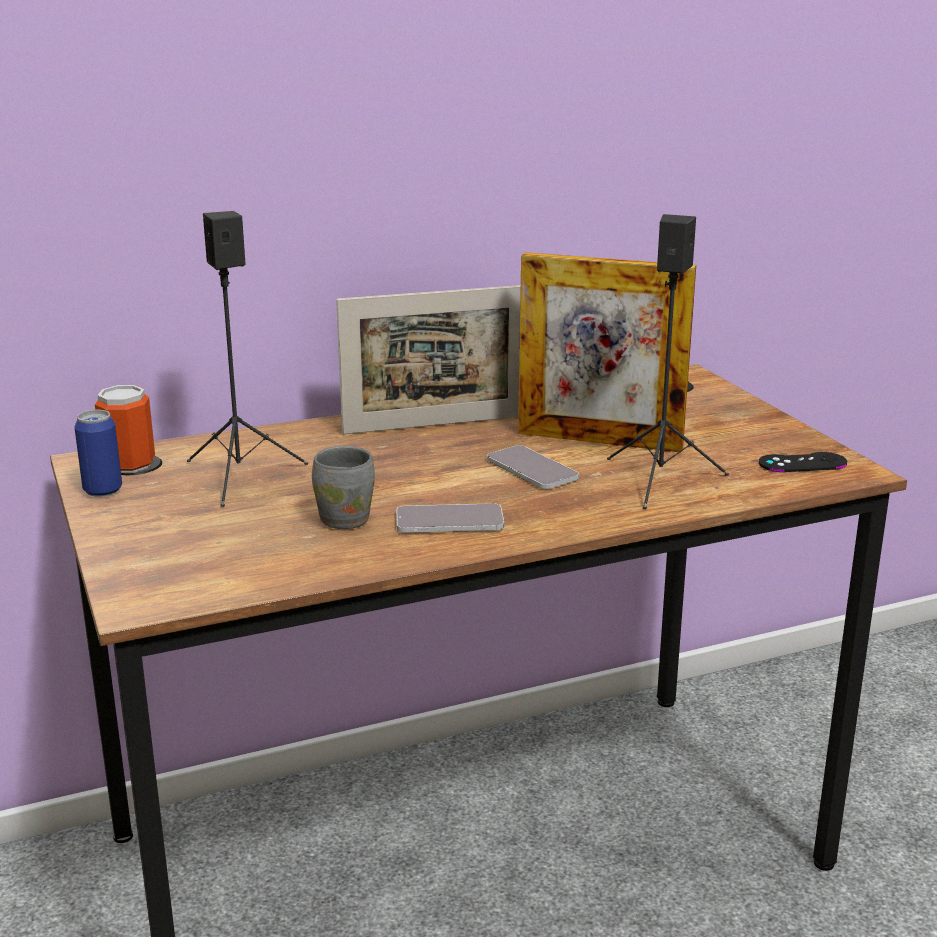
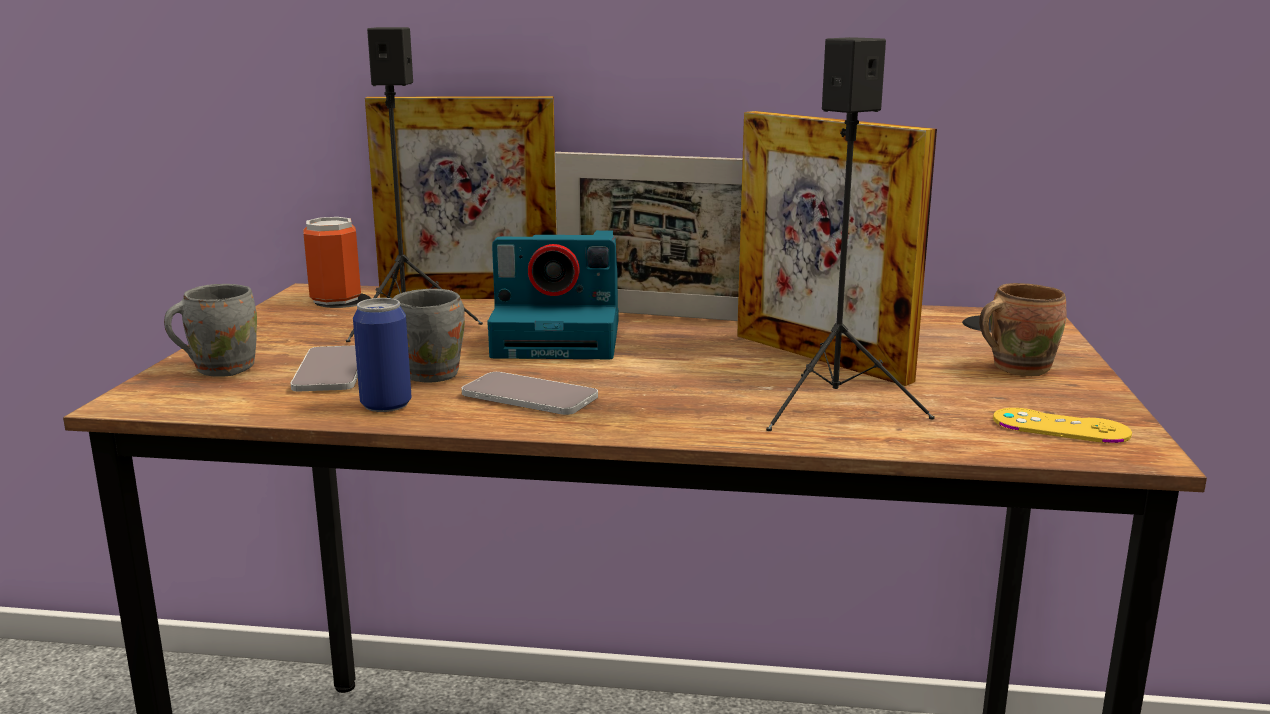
camera: 30 degrees right, 5 degrees down
can [74,410,122,497] -> can moved to [353,298,412,412]
phone [487,445,579,489] -> phone moved to [290,345,358,392]
black game controller [759,452,847,472] -> yellow game controller [993,408,1132,443]
none -> grey mug [164,284,257,377]
none -> picture frame [365,96,557,299]
none -> camera [487,230,618,359]
none -> brown mug [979,283,1067,376]

